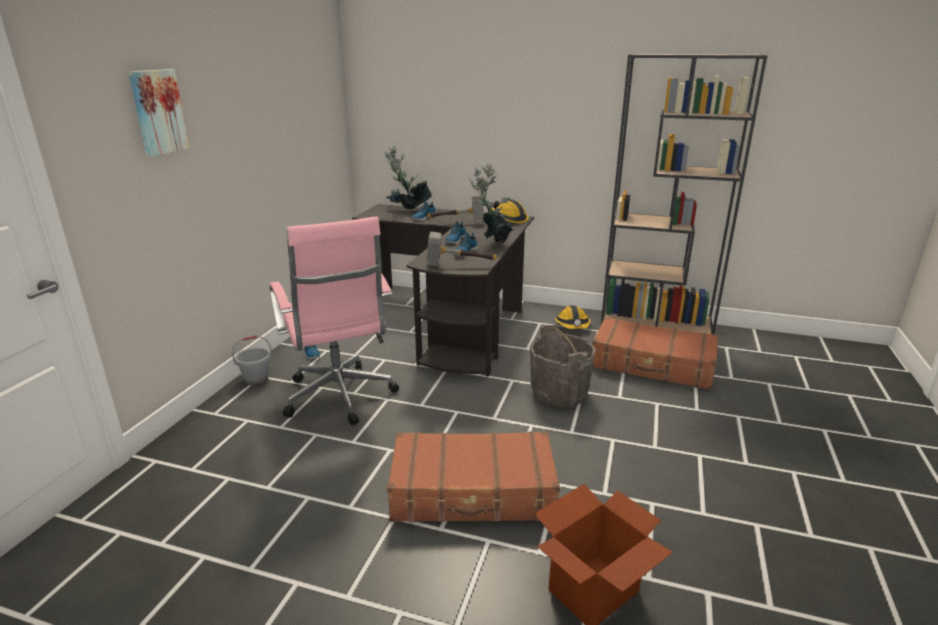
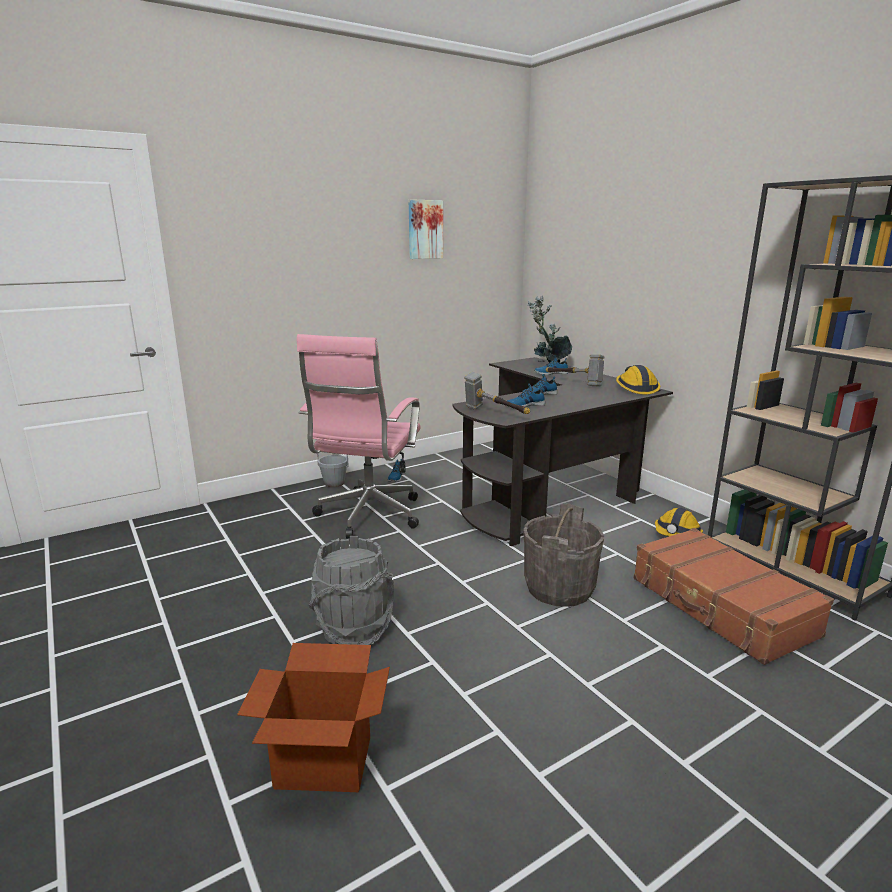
camera: 40 degrees right, 5 degrees down
picture [128,69,190,156] -> picture moved to [409,199,443,259]
brown suitcase [387,431,560,522] -> grey bucket [309,536,394,645]
potted plant [469,164,514,243] -> none

